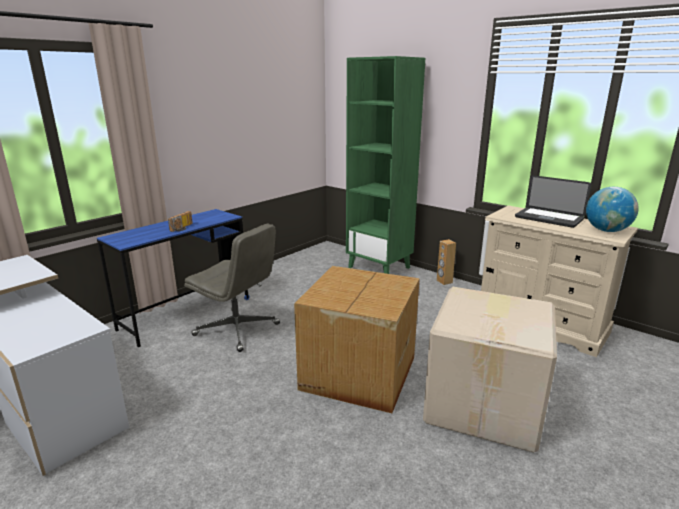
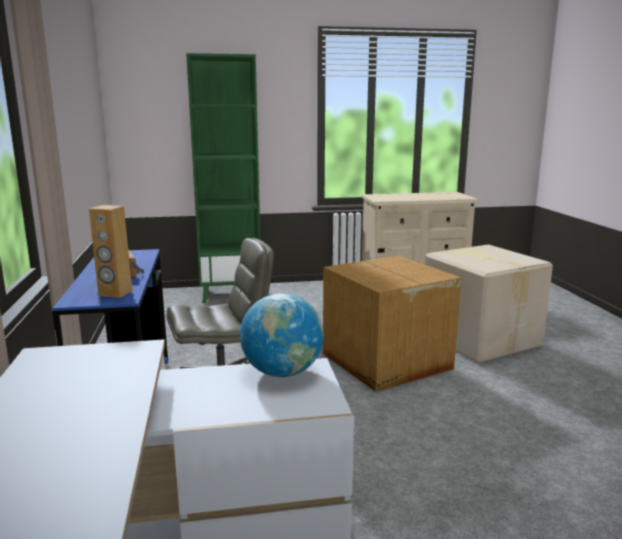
camera: 50 degrees left, 5 degrees down
brown speaker [437,239,456,285] -> brown speaker moved to [89,205,132,298]
laptop [515,175,591,228] -> none
globe [586,187,639,232] -> globe moved to [240,293,324,377]

